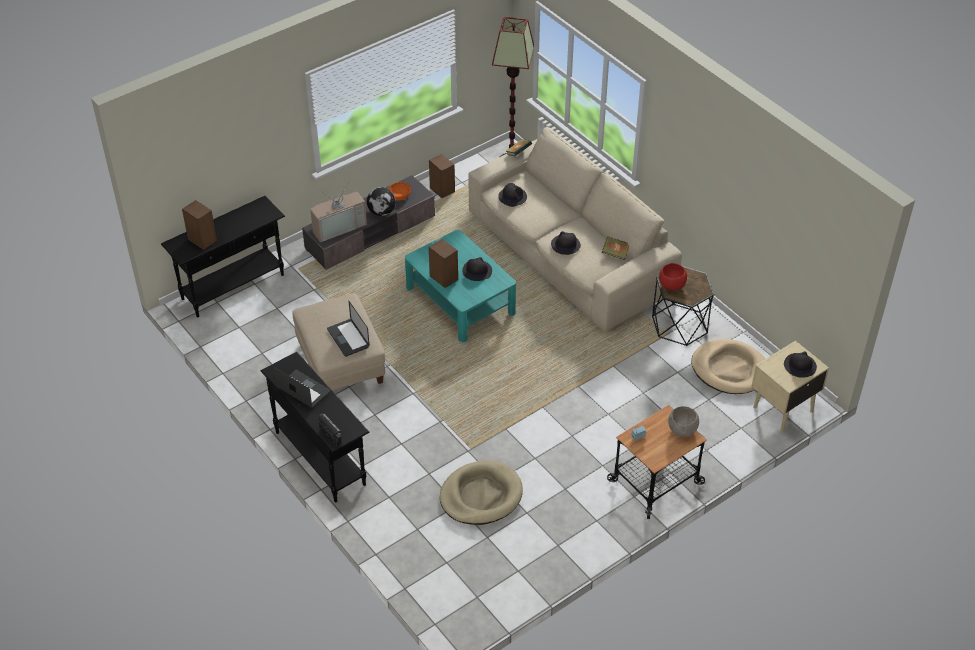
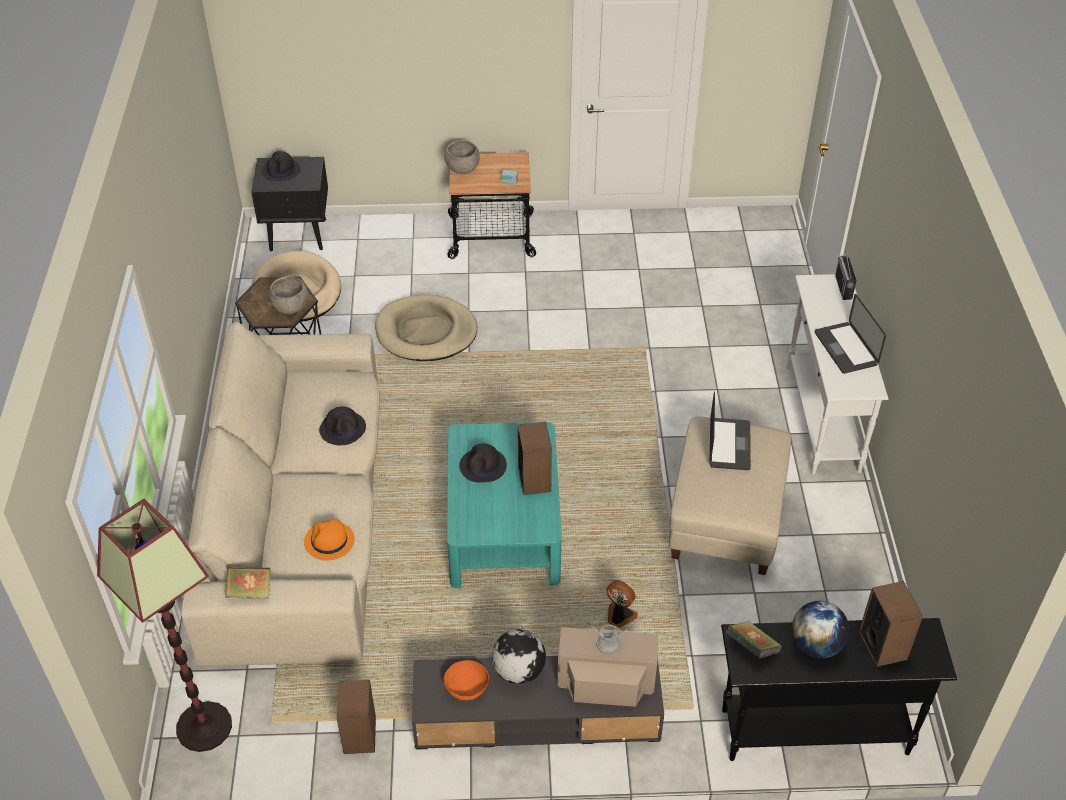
camera: 145 degrees left, 0 degrees up
black console table [261,352,369,502] -> white console table [787,274,888,475]
beige dog bed [440,461,523,525] -> beige dog bed moved to [375,295,477,361]
black hat [498,183,527,207] -> orange hat [304,519,355,561]
book [602,236,629,260] -> book moved to [726,621,782,658]
red bowl [659,263,687,290] -> grey bowl [269,276,308,314]
beige nightstand [751,341,829,432] -> black nightstand [251,157,328,251]
none -> fan [606,580,638,628]
none -> globe [792,601,850,658]

